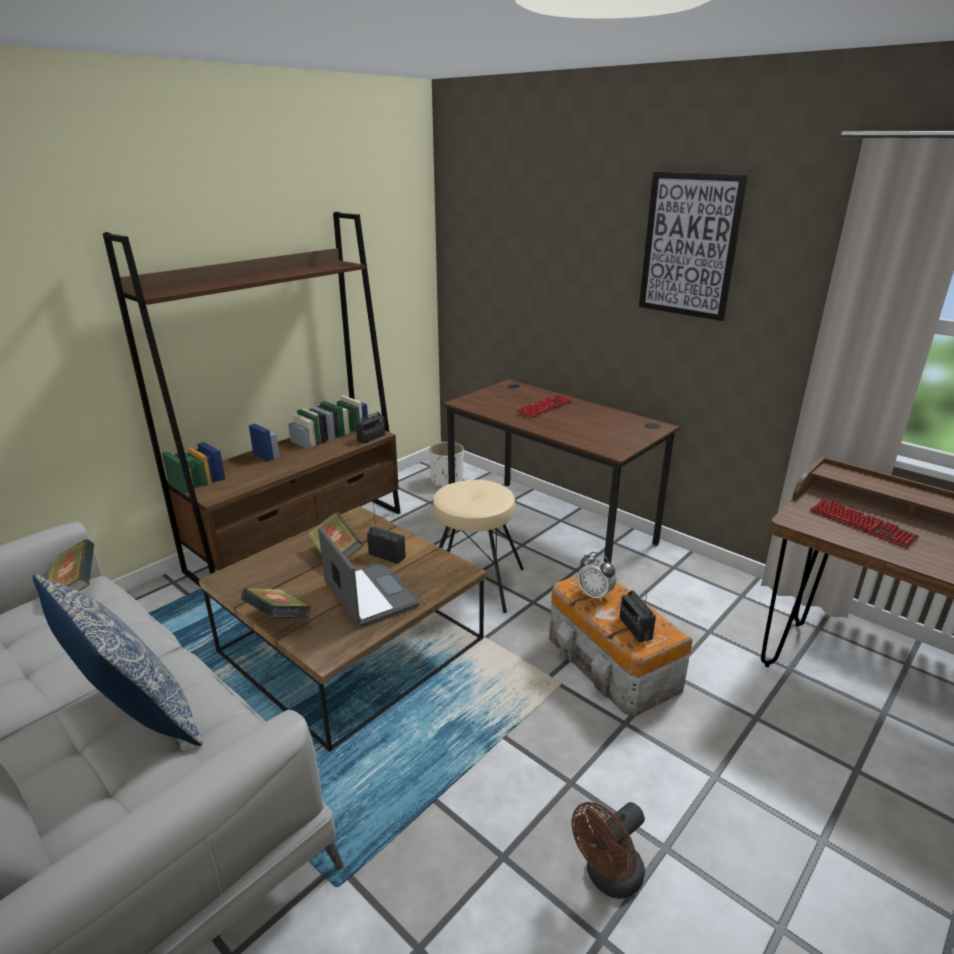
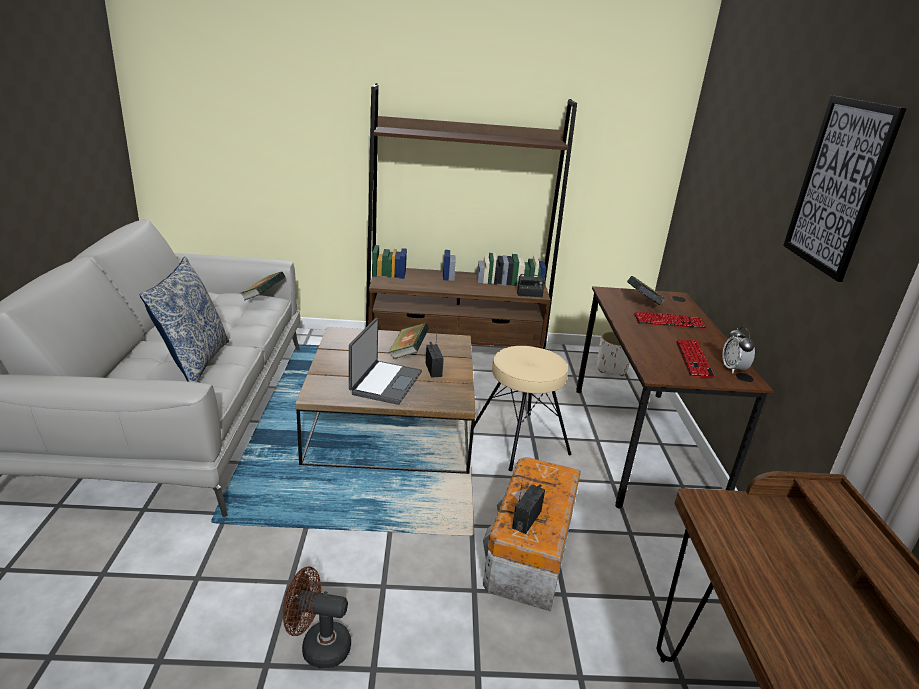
camera: 45 degrees right, 0 degrees up
book [241,588,311,618] -> book moved to [627,276,666,306]
alarm clock [578,552,616,602] -> alarm clock moved to [722,327,755,374]
keyboard [810,498,920,549] -> keyboard moved to [676,339,715,377]

